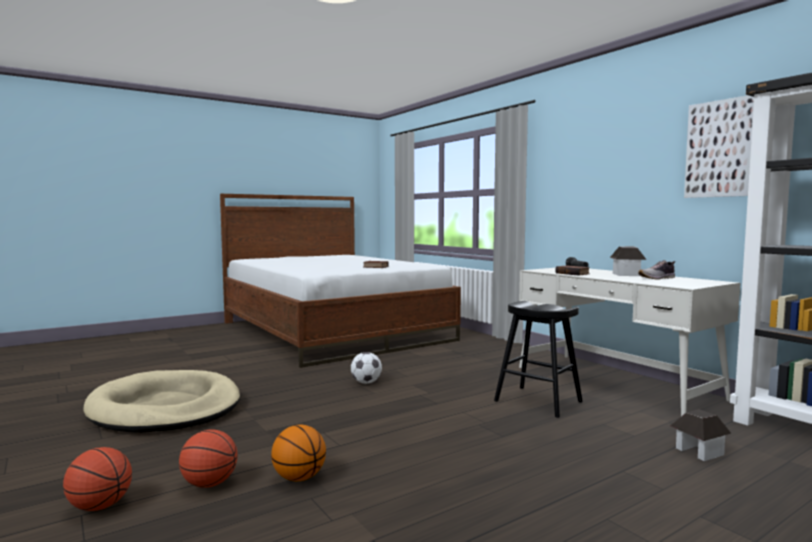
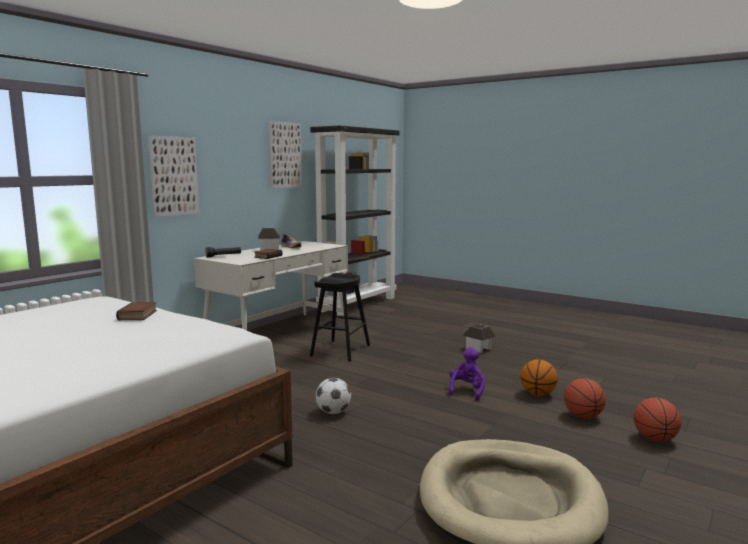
camera: 110 degrees left, 5 degrees up
toy house [670,409,731,461] -> toy house moved to [462,324,496,353]
none -> picture [148,136,199,217]
none -> purple plush toy [448,347,486,401]

